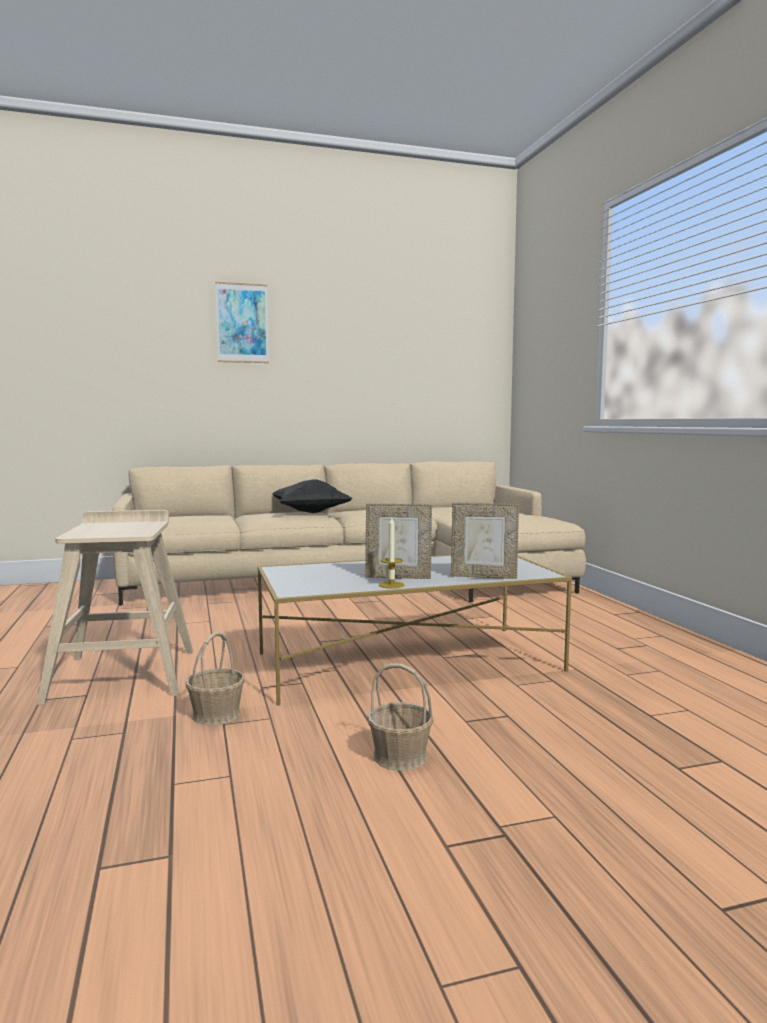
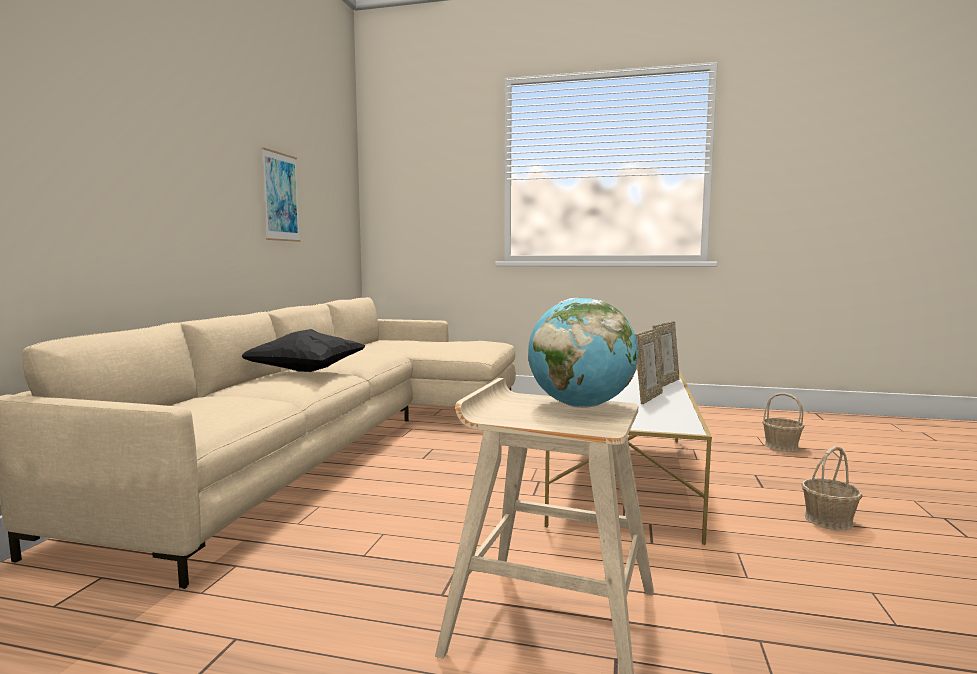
camera: 60 degrees left, 0 degrees up
basket [186,632,245,725] -> basket moved to [762,393,804,452]
picture [215,282,269,363] -> picture moved to [261,147,301,242]
candle [379,518,404,588] -> none
none -> globe [528,298,638,408]

